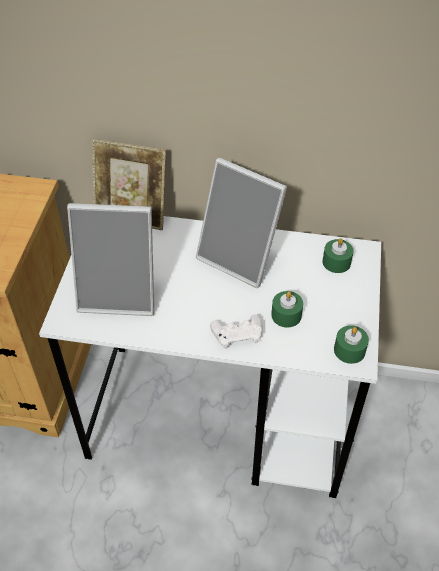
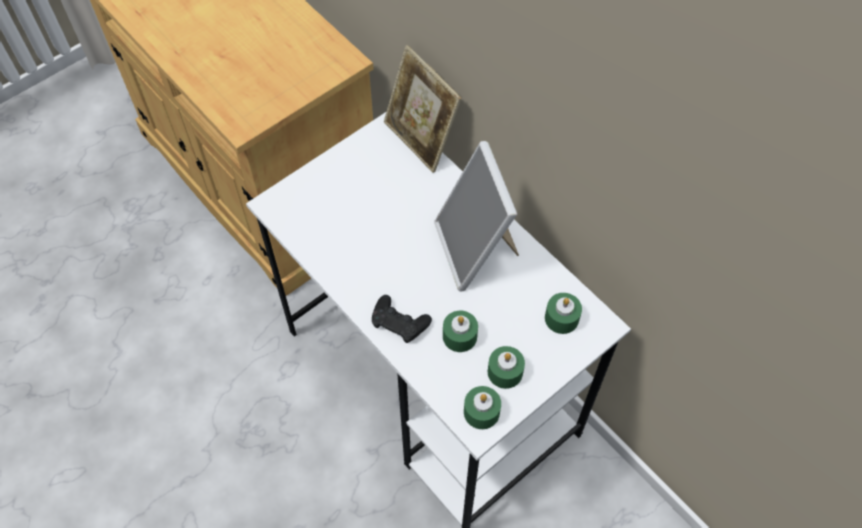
camera: 40 degrees right, 10 degrees up
picture frame [67,203,154,316] -> none
white game controller [210,314,262,348] -> black game controller [372,295,432,343]
none -> green candle [488,346,525,389]

